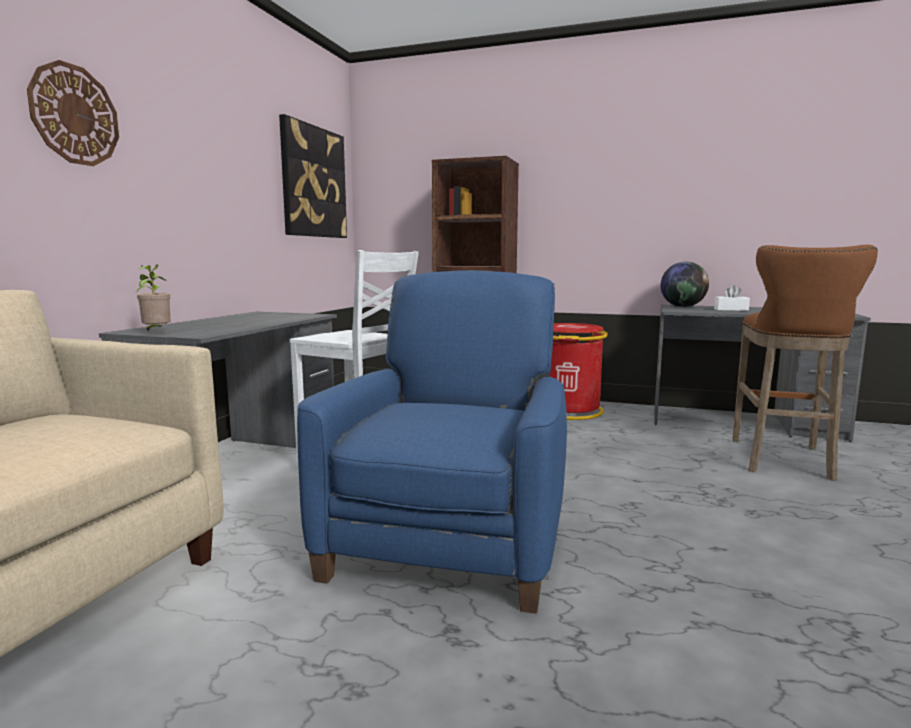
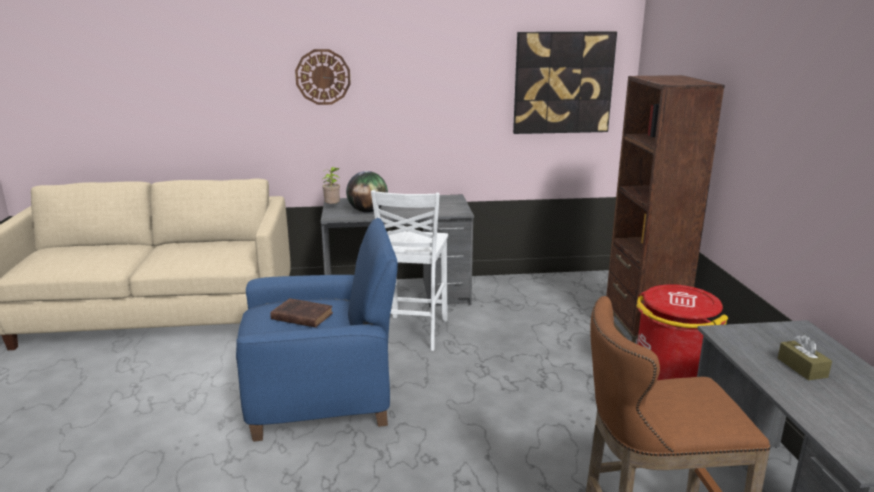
camera: 65 degrees right, 10 degrees up
globe [661,262,709,307] -> globe moved to [346,171,388,212]
white tissue box [714,285,750,311] -> brown tissue box [778,334,832,381]
none -> brown book [270,298,333,328]

